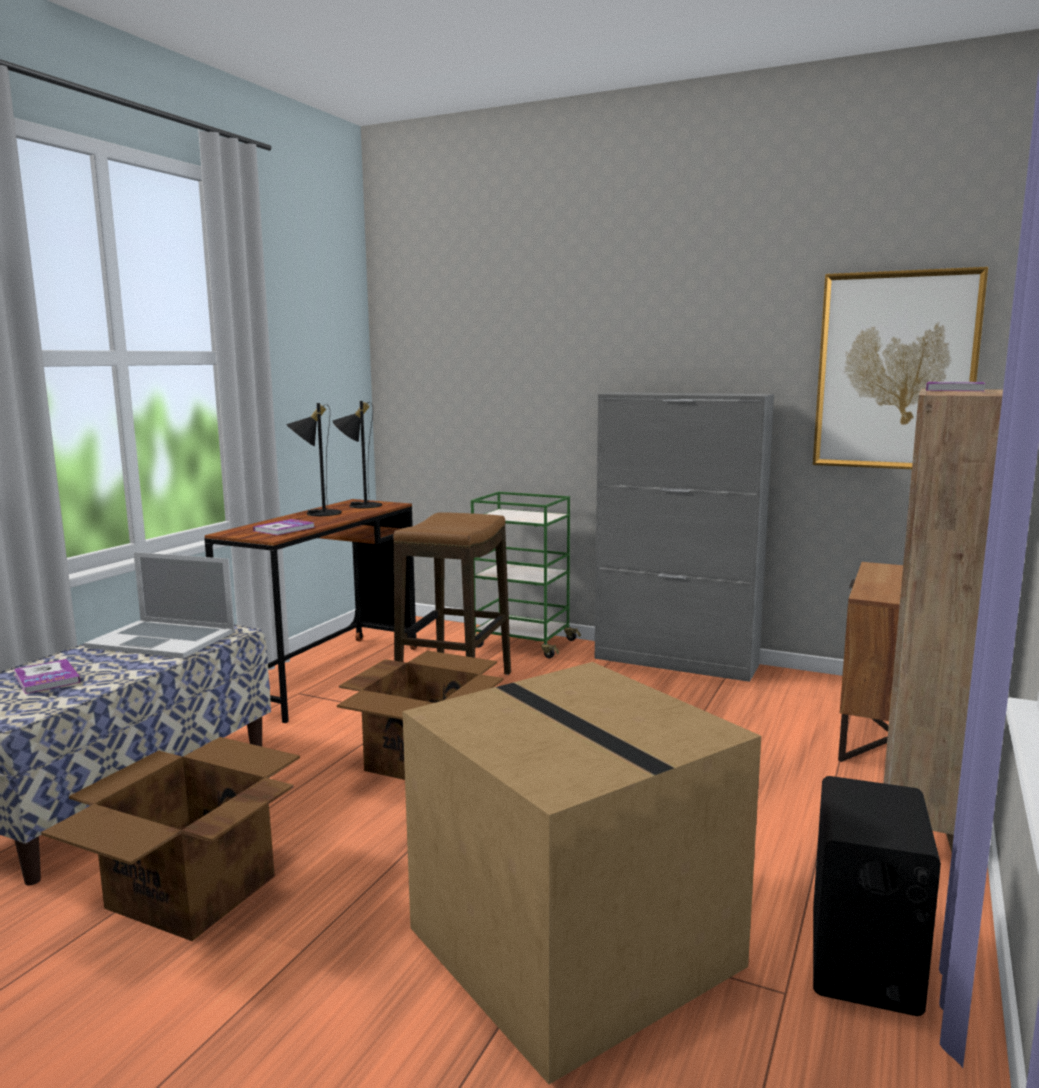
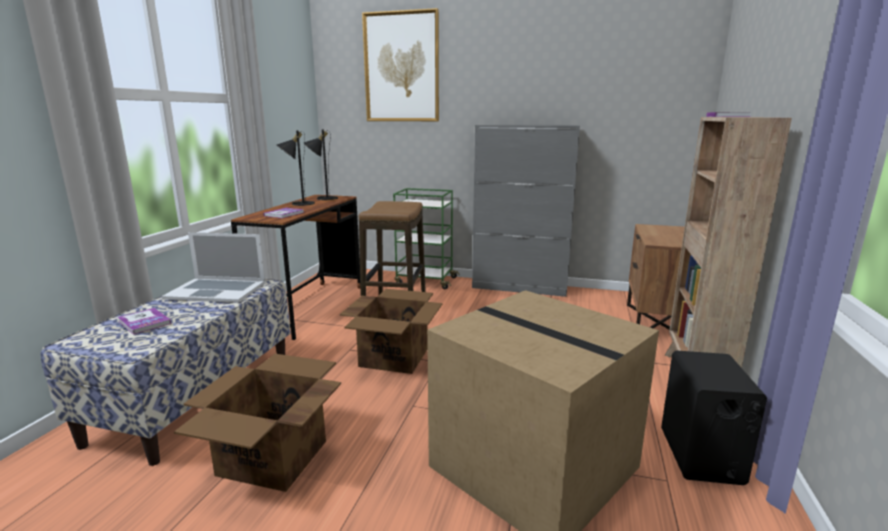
camera: 10 degrees left, 5 degrees up
picture [813,267,988,469] -> picture moved to [362,8,439,121]

